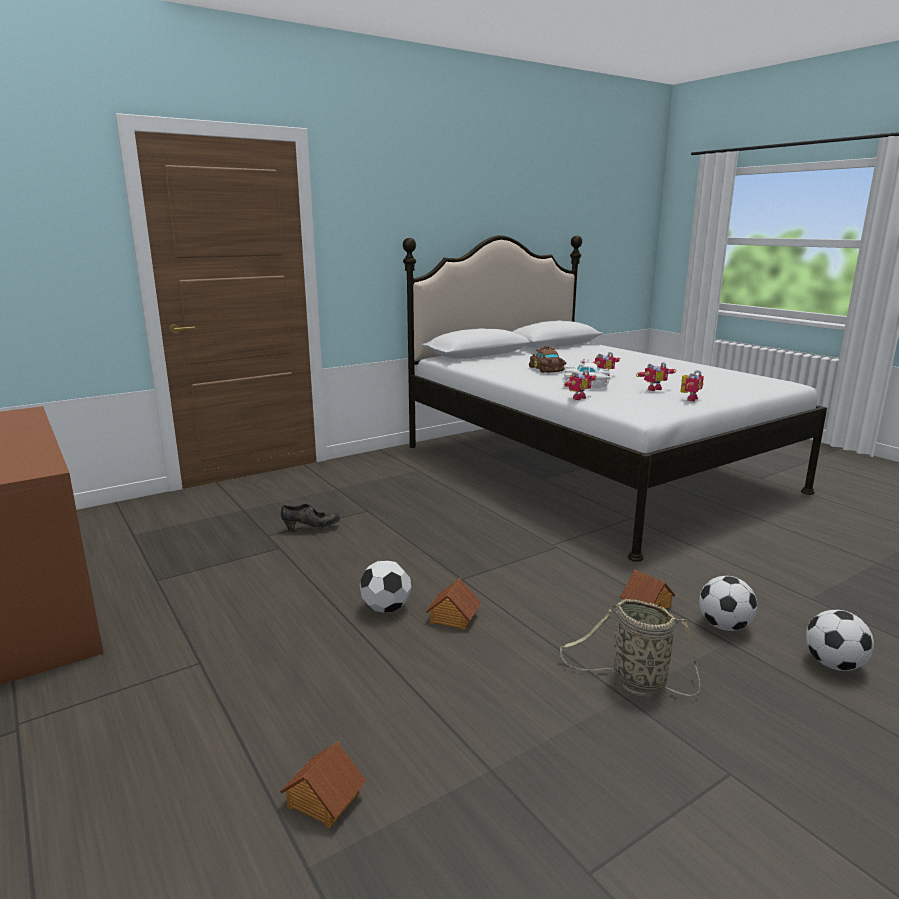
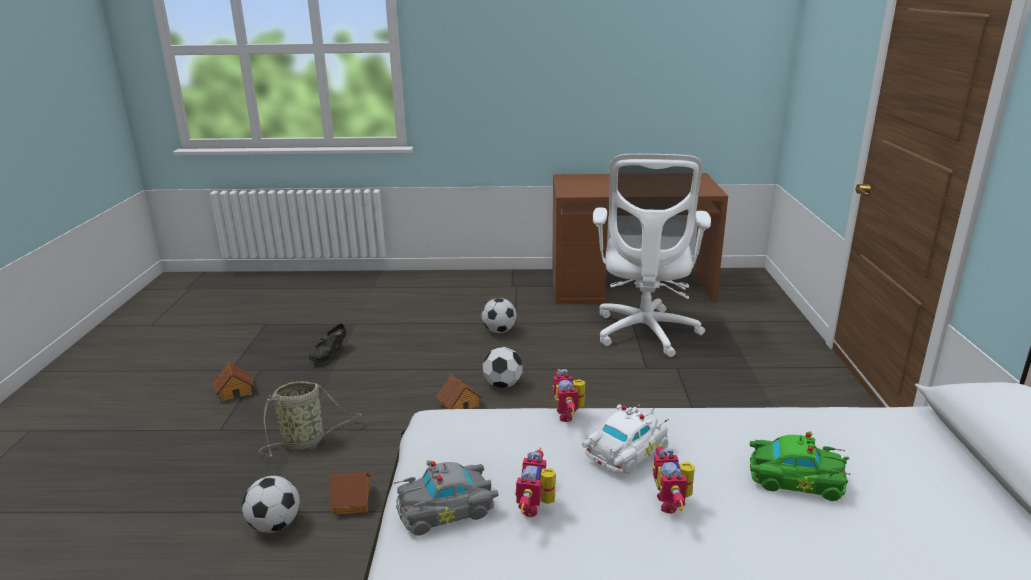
camera: 125 degrees right, 5 degrees up
toy house [280,741,367,828] -> toy house moved to [213,362,254,402]
black shoe [281,504,340,532] -> black shoe moved to [309,323,346,362]
brown toy car [529,346,567,373] -> green toy car [750,431,850,501]
toy robot [681,370,704,401] -> grey toy car [394,460,498,536]
football [806,610,874,671] -> football moved to [482,298,517,333]
none -> white office chair [593,154,711,357]

